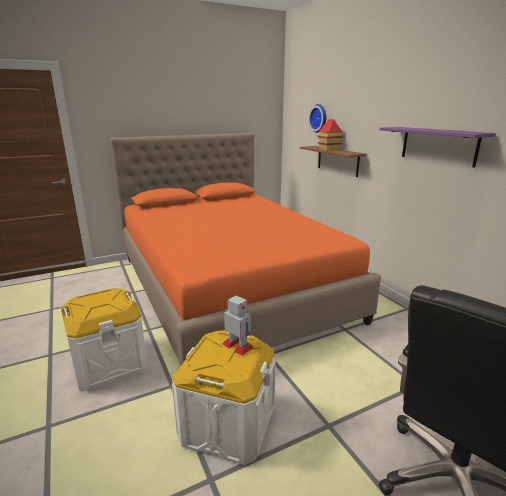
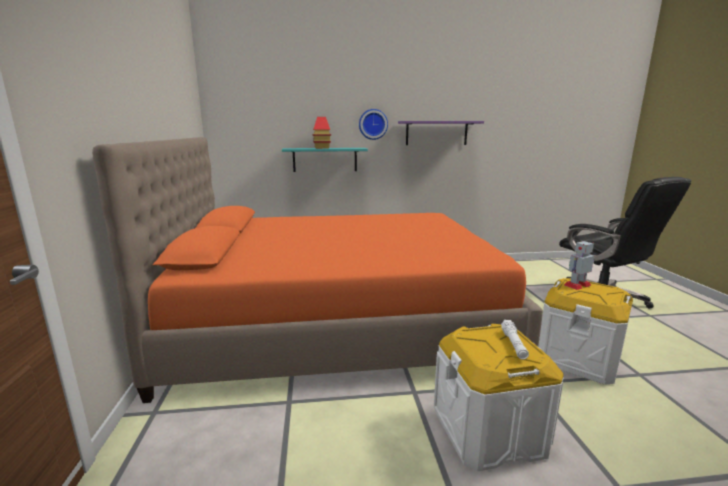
camera: 70 degrees left, 5 degrees down
brown shelf [300,146,367,177] -> turquoise shelf [282,148,368,172]
wall clock [308,104,326,133] -> wall clock moved to [359,109,388,140]
none -> white flashlight [501,320,529,359]

